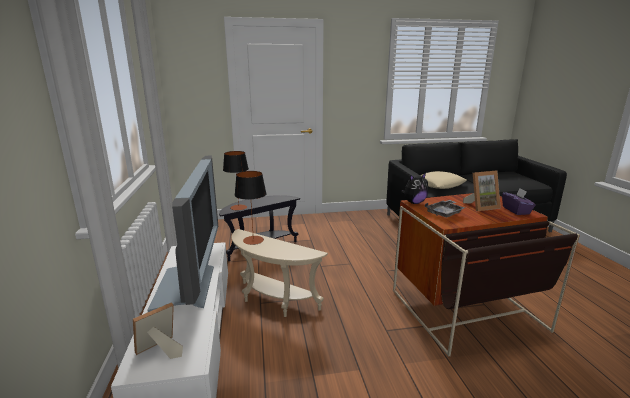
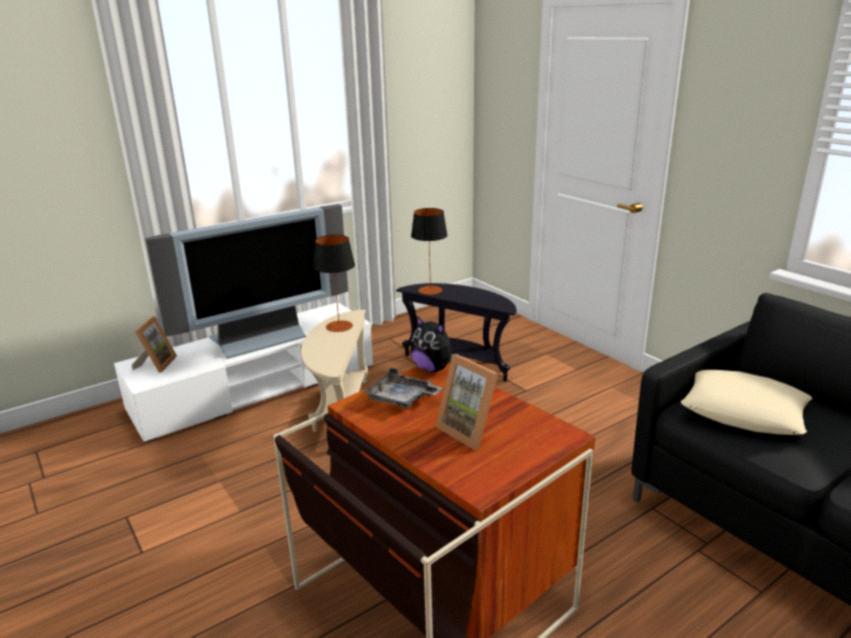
camera: 65 degrees right, 5 degrees up
picture frame [133,302,183,359] -> picture frame turned 75 degrees clockwise [132,316,177,373]
purple tissue box [502,188,536,215] -> none

